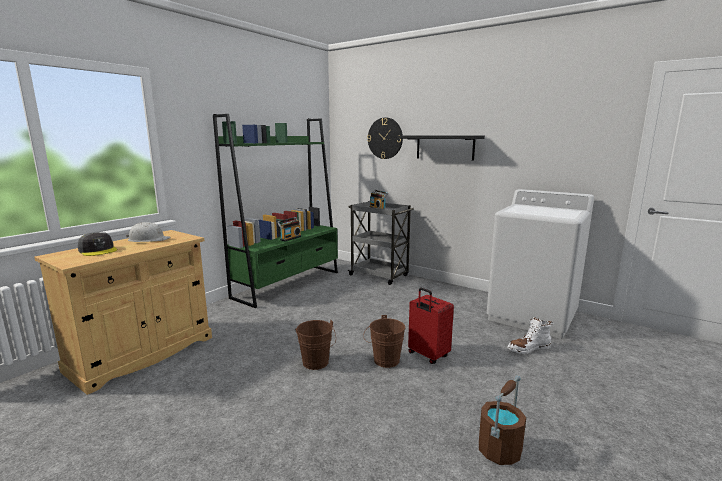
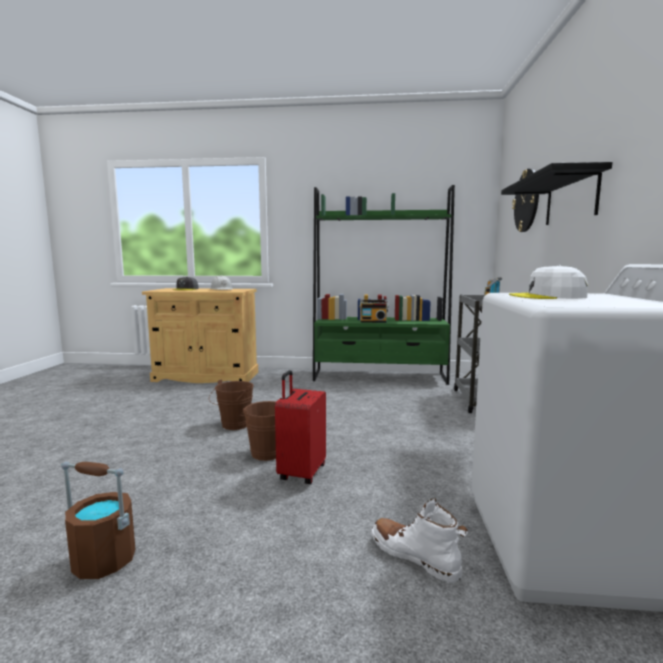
camera: 60 degrees right, 5 degrees down
none -> white cap [509,265,588,299]

